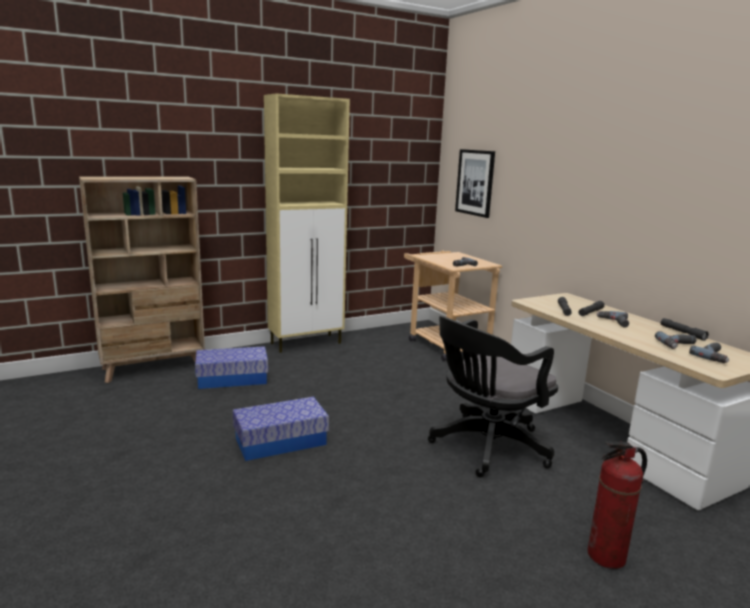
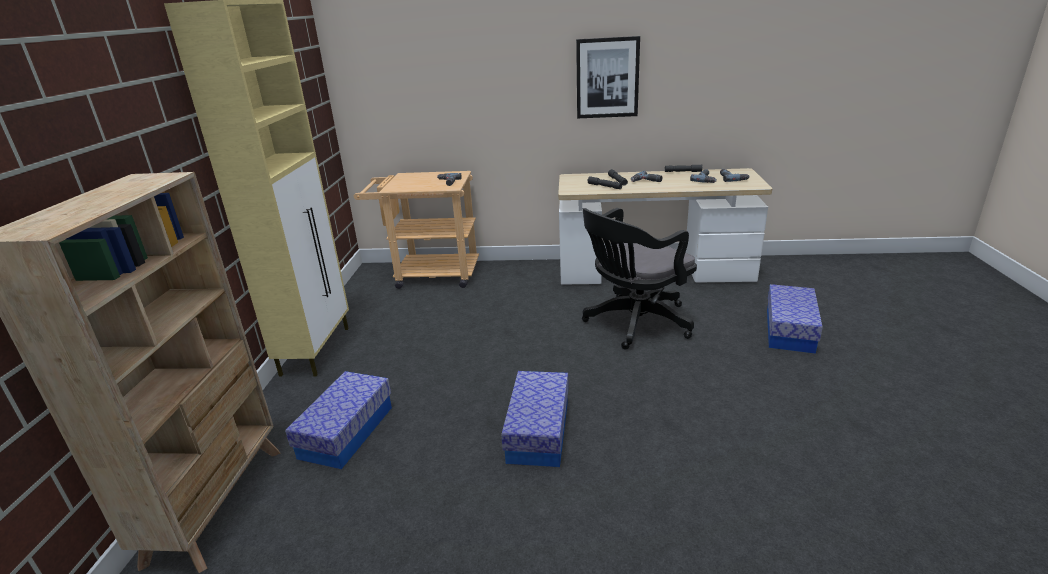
camera: 55 degrees left, 10 degrees up
black office chair [428,316,558,478] -> black office chair turned 60 degrees clockwise [582,208,697,350]
picture [455,149,495,218] -> picture moved to [576,36,640,119]
fire extinguisher [587,441,647,569] -> storage box [767,284,823,354]

